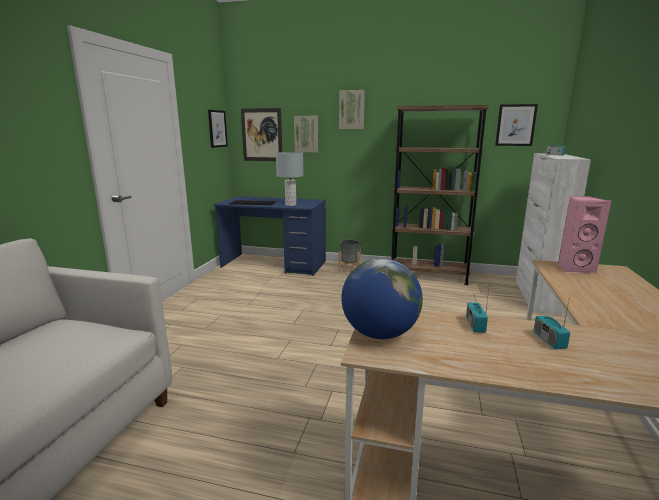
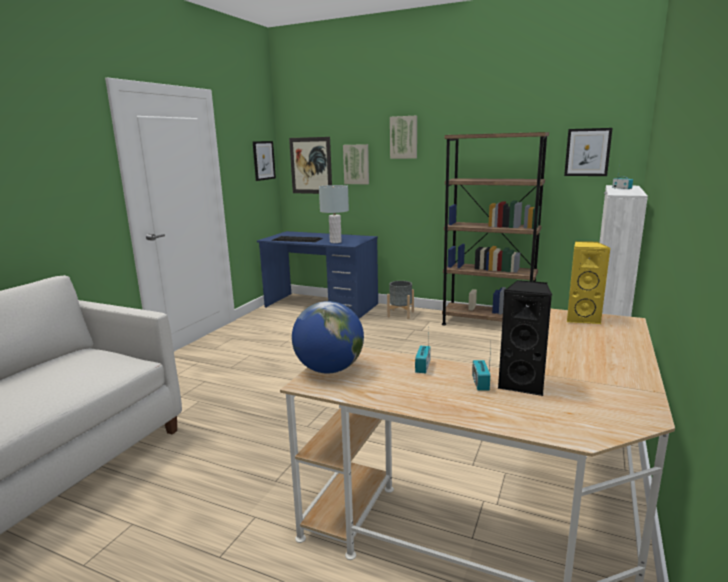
camera: 10 degrees right, 0 degrees up
pink speaker [558,196,612,273] -> yellow speaker [567,241,610,325]
none -> black speaker [497,280,552,396]

